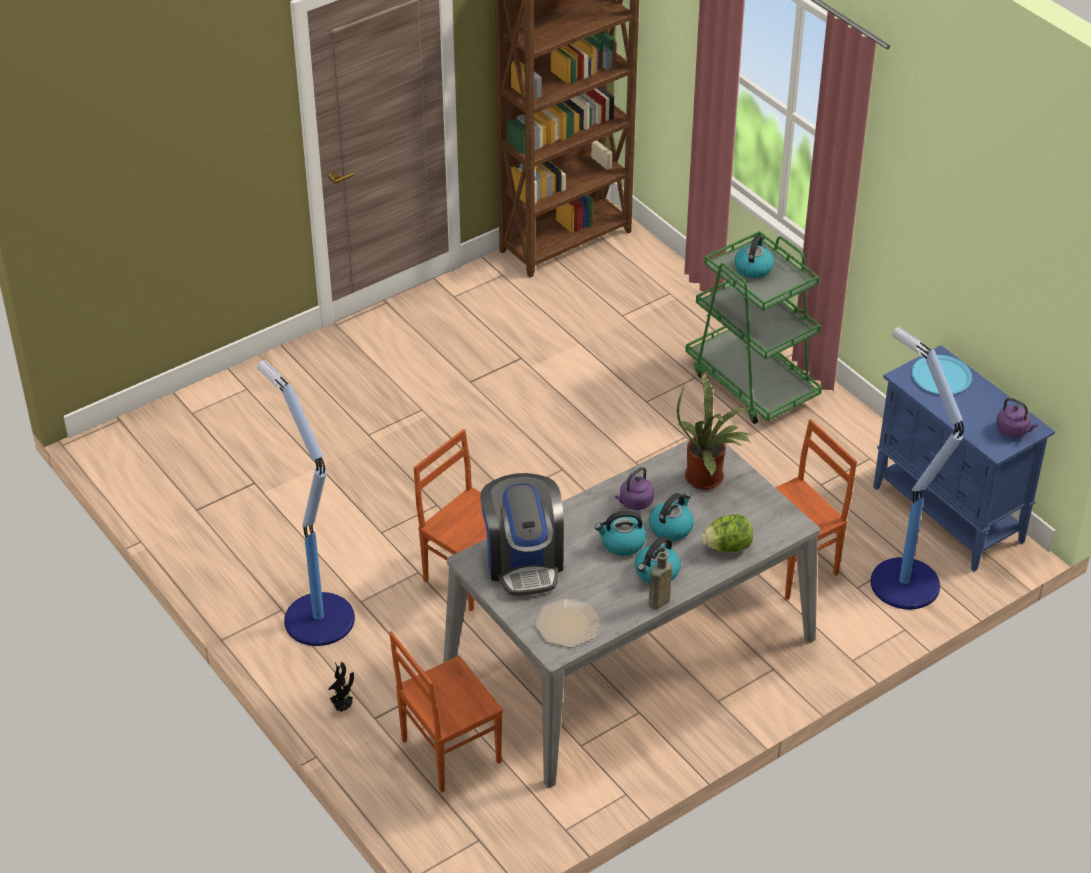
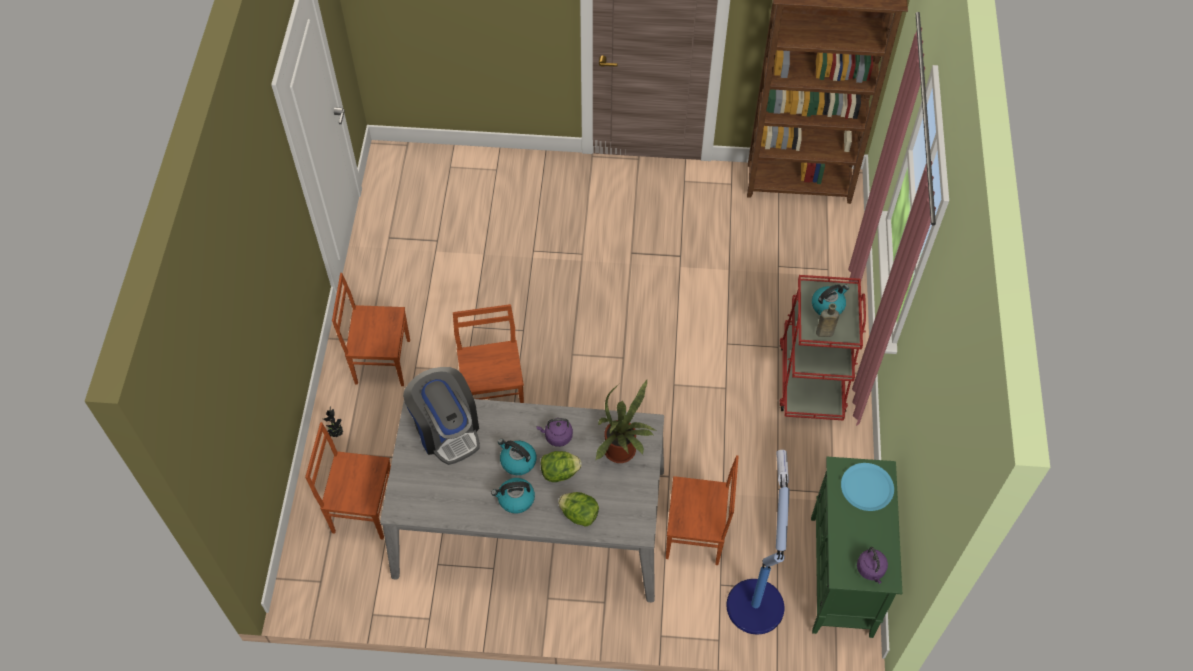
camera: 40 degrees right, 15 degrees up
floor lamp [257,360,355,646] -> brown chair [332,273,410,386]
coffee machine [480,473,564,596] -> coffee machine turned 60 degrees counterclockwise [403,367,480,465]
plate [535,598,601,647] -> none
kettle [649,493,694,541] -> lettuce [540,451,582,482]
brown bottle [649,552,672,609] -> brown bottle moved to [816,303,839,337]
green cart [685,231,822,424] -> red cart [779,275,866,421]
blue cabinet [873,345,1055,572] -> green cabinet [811,457,902,638]

